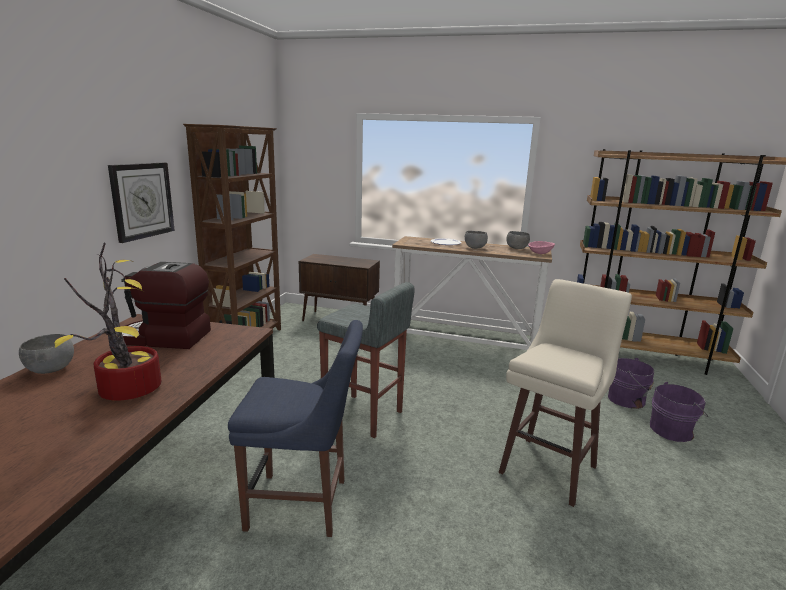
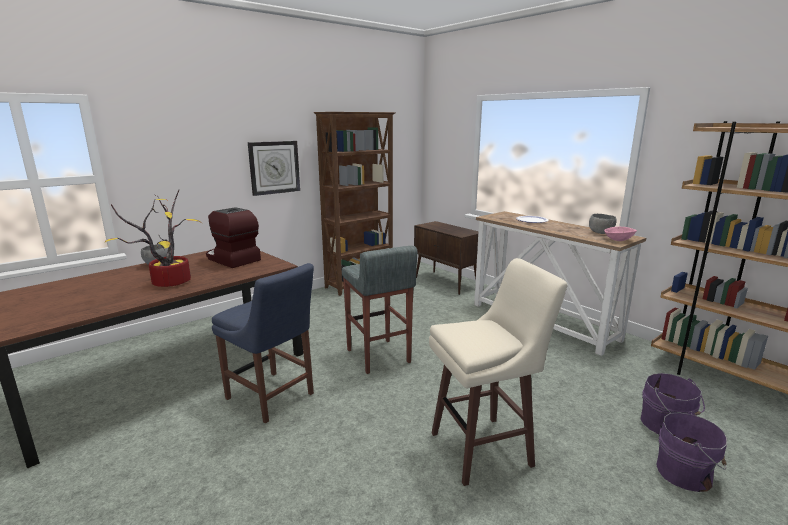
camera: 35 degrees right, 0 degrees up
grey bowl [465,231,488,249] -> none

